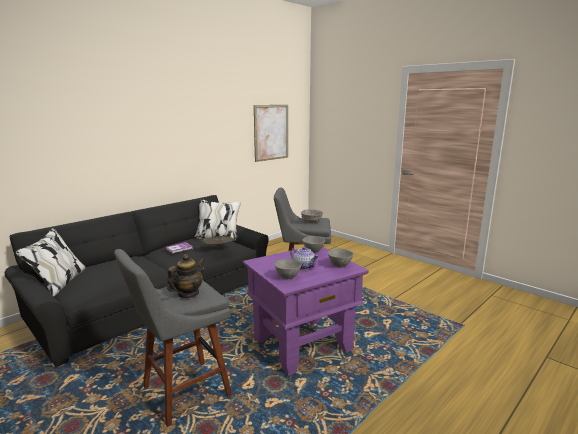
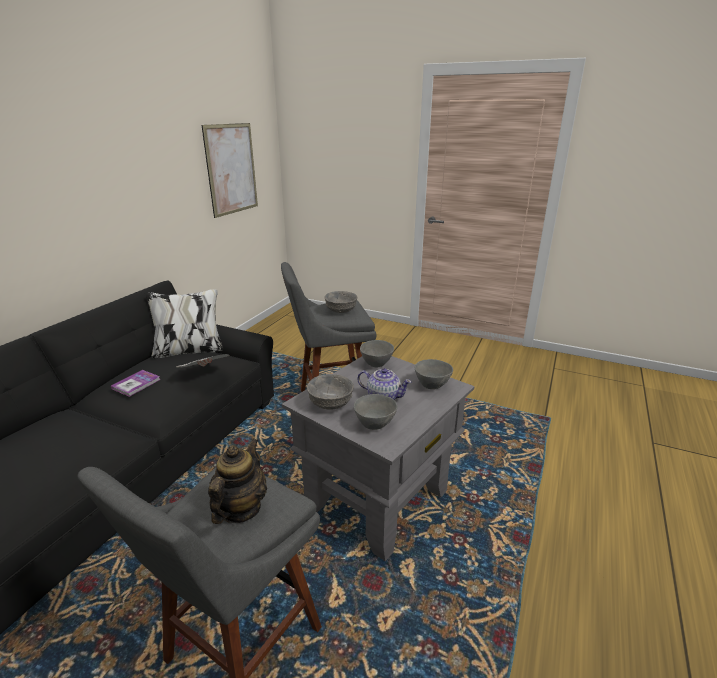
camera: 20 degrees left, 10 degrees up
purple side table [243,247,369,376] -> grey side table [282,356,475,561]
none -> grey bowl [307,374,354,410]

